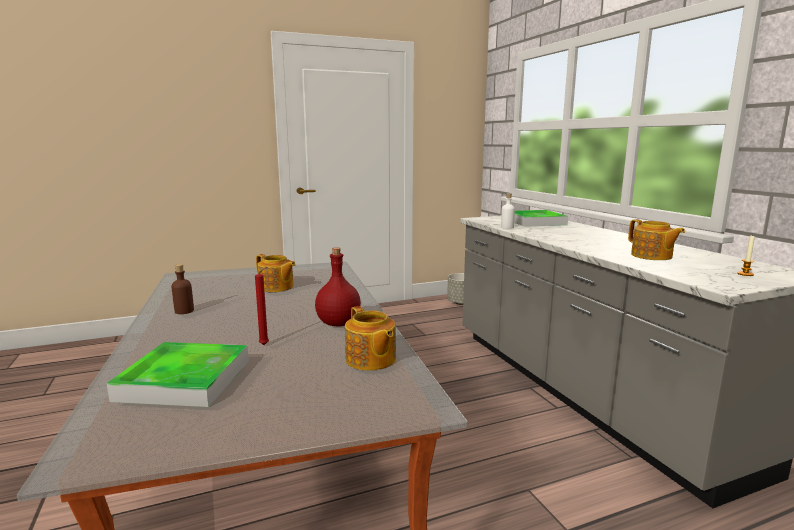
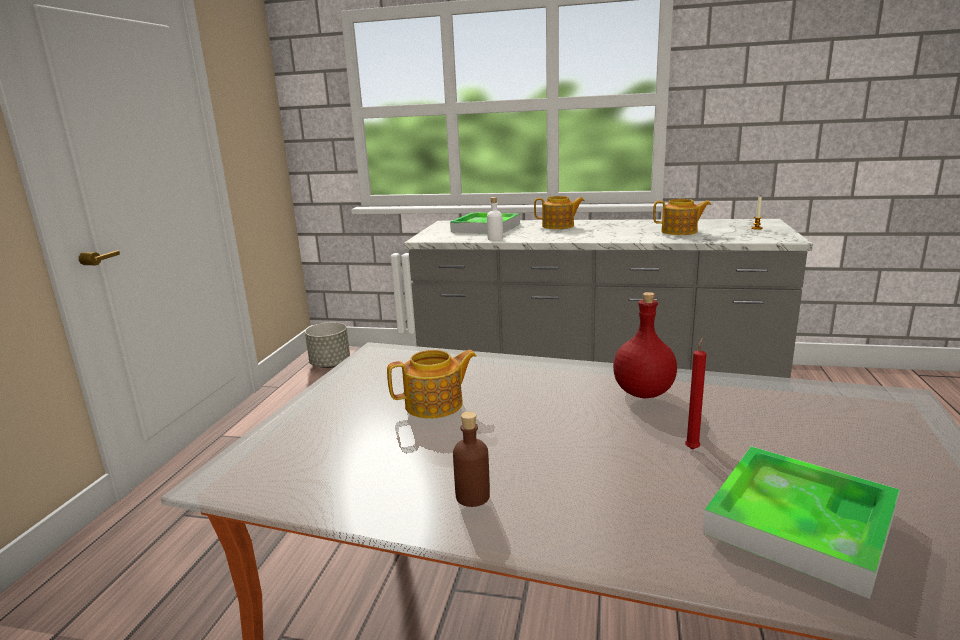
camera: 55 degrees left, 5 degrees up
teapot [345,306,396,371] -> teapot moved to [534,196,585,229]

